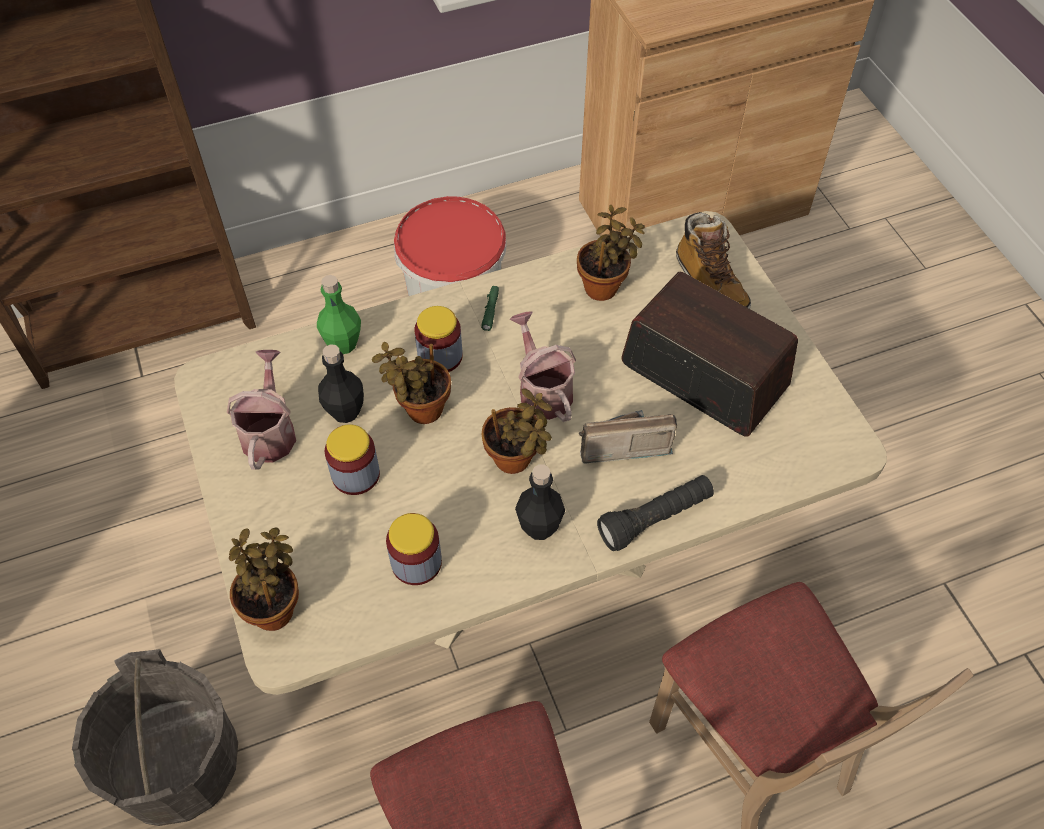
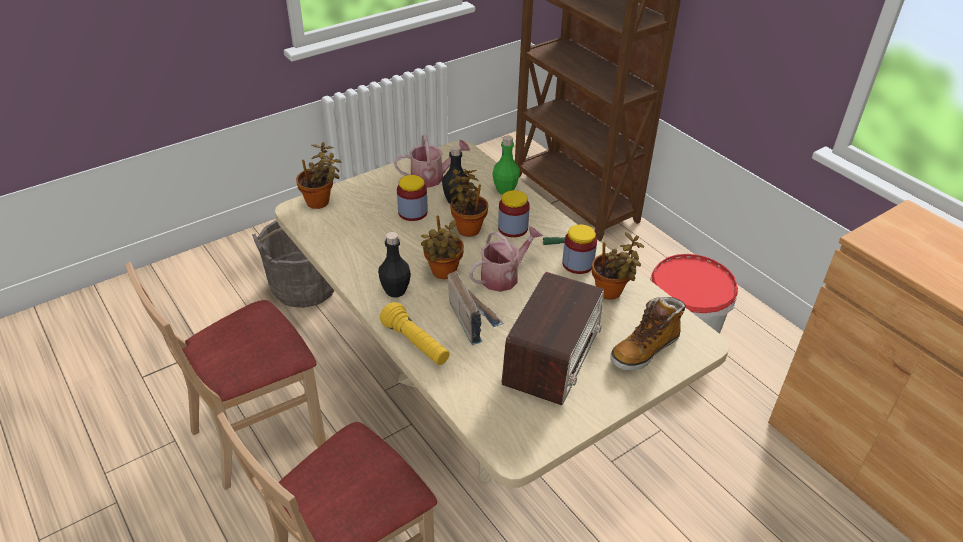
camera: 75 degrees right, 15 degrees down
jar [386,513,442,585] -> jar moved to [562,225,597,274]
black flashlight [597,475,714,551] -> yellow flashlight [380,302,450,365]

